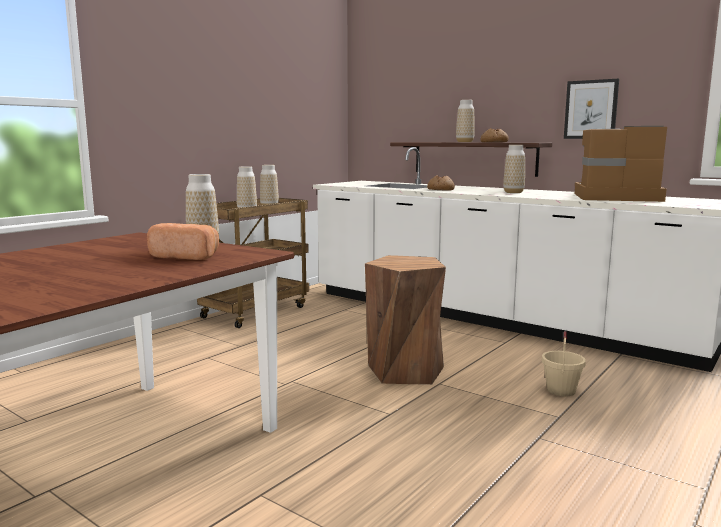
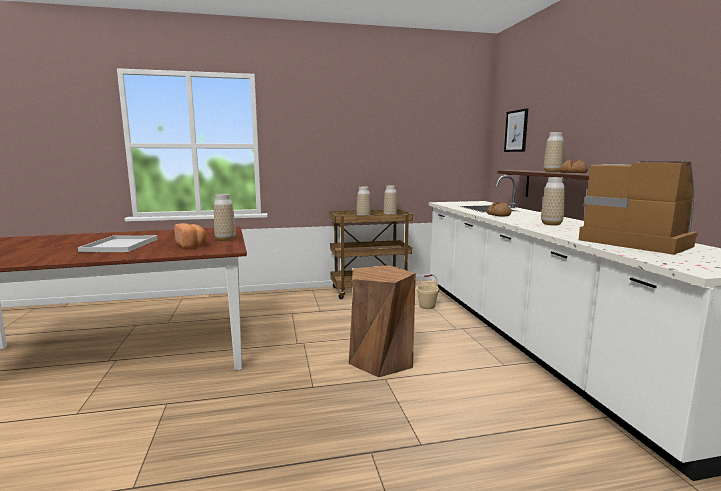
camera: 40 degrees right, 0 degrees up
beige bucket [542,331,586,396] -> beige bucket moved to [416,274,439,309]
picture [564,79,619,139] -> picture moved to [504,108,528,152]
none -> white tray [78,235,157,252]

